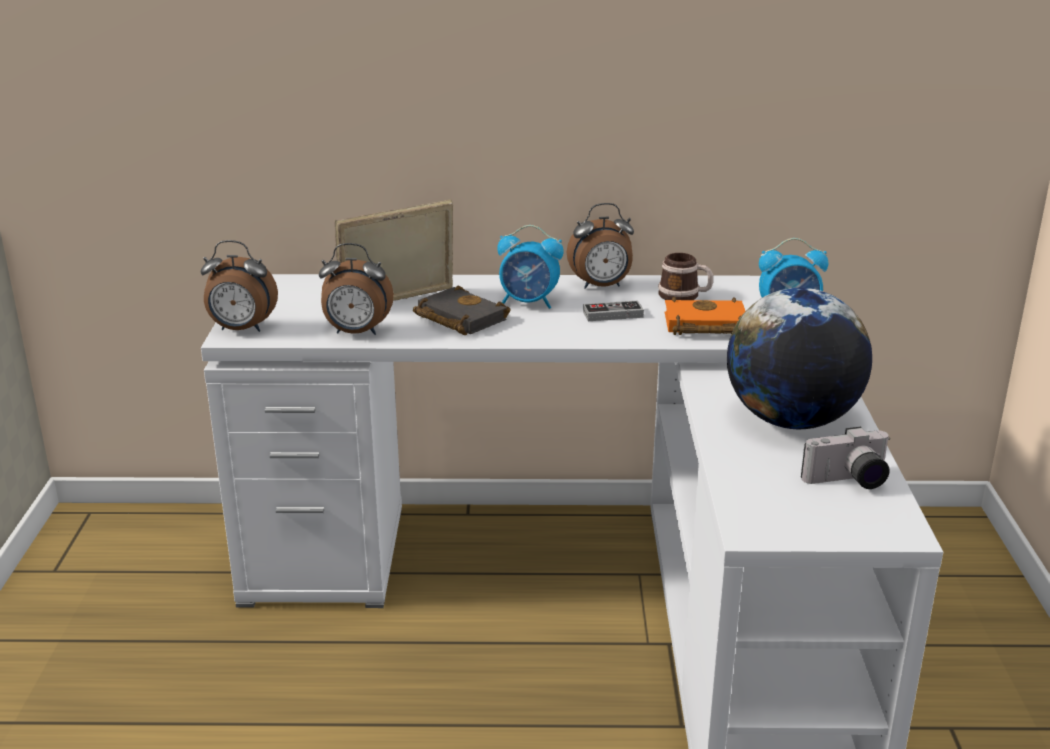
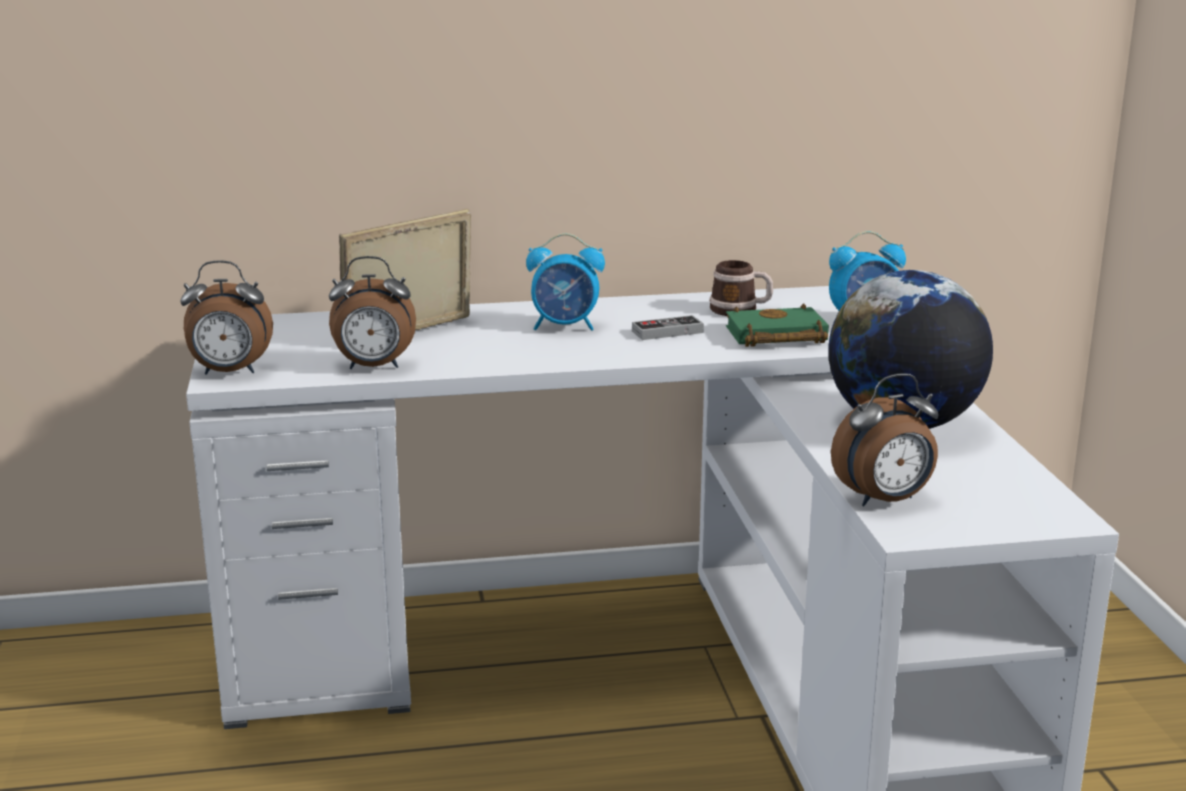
camera: 10 degrees left, 5 degrees down
black book [413,285,511,335] -> none
alarm clock [567,203,634,289] -> alarm clock moved to [831,373,939,506]
orange book [665,297,745,335] -> green book [726,303,829,347]
camera [801,427,890,489] -> none

